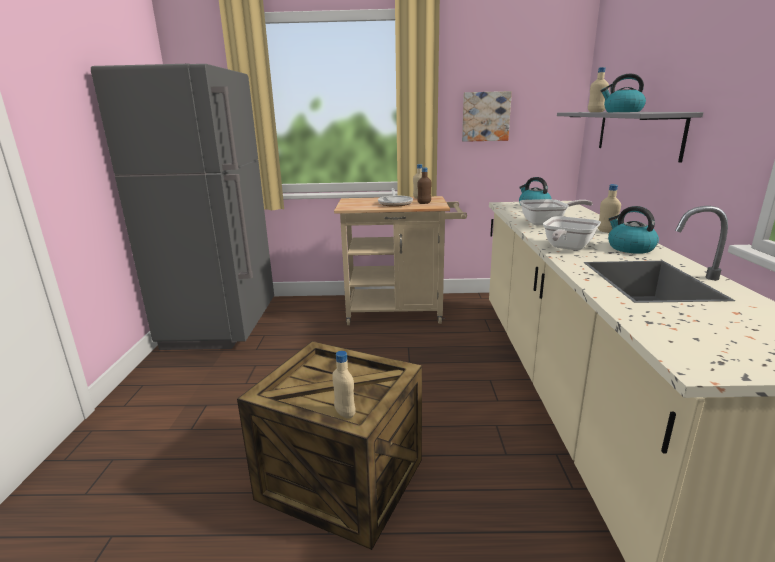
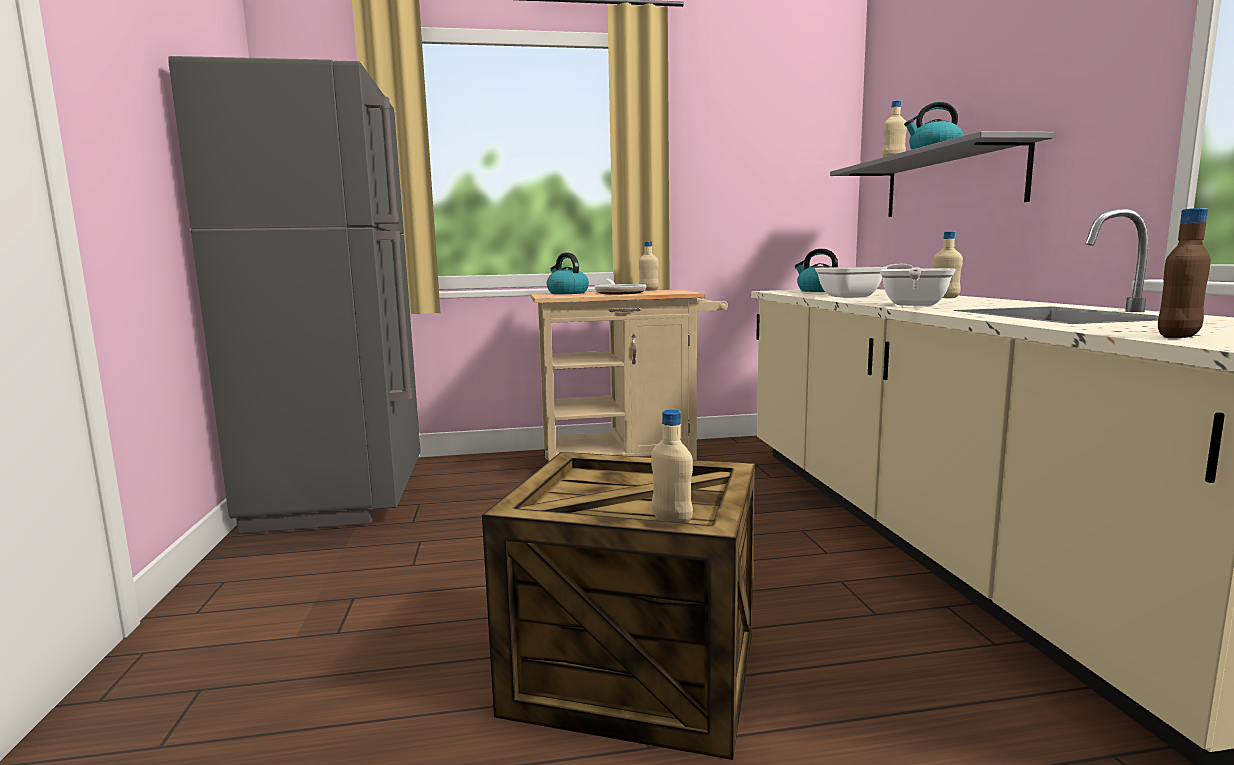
camera: 10 degrees left, 10 degrees down
brown bottle [417,167,432,204] -> brown bottle moved to [1158,208,1211,338]
picture [462,91,512,142] -> none
kettle [608,206,659,254] -> kettle moved to [547,253,589,294]

